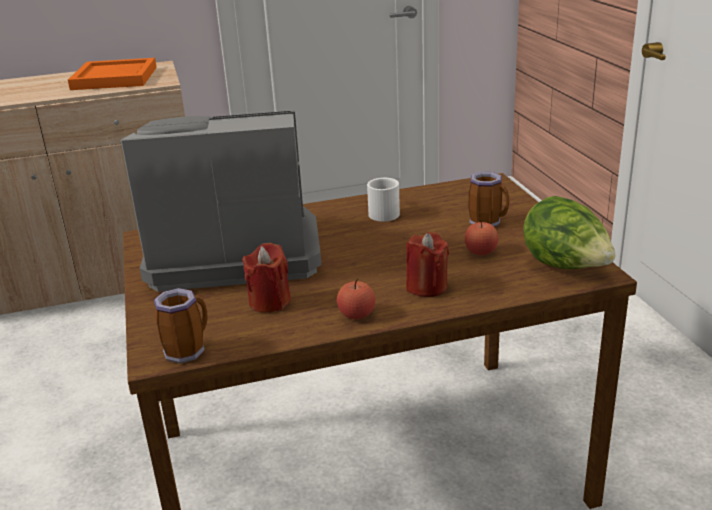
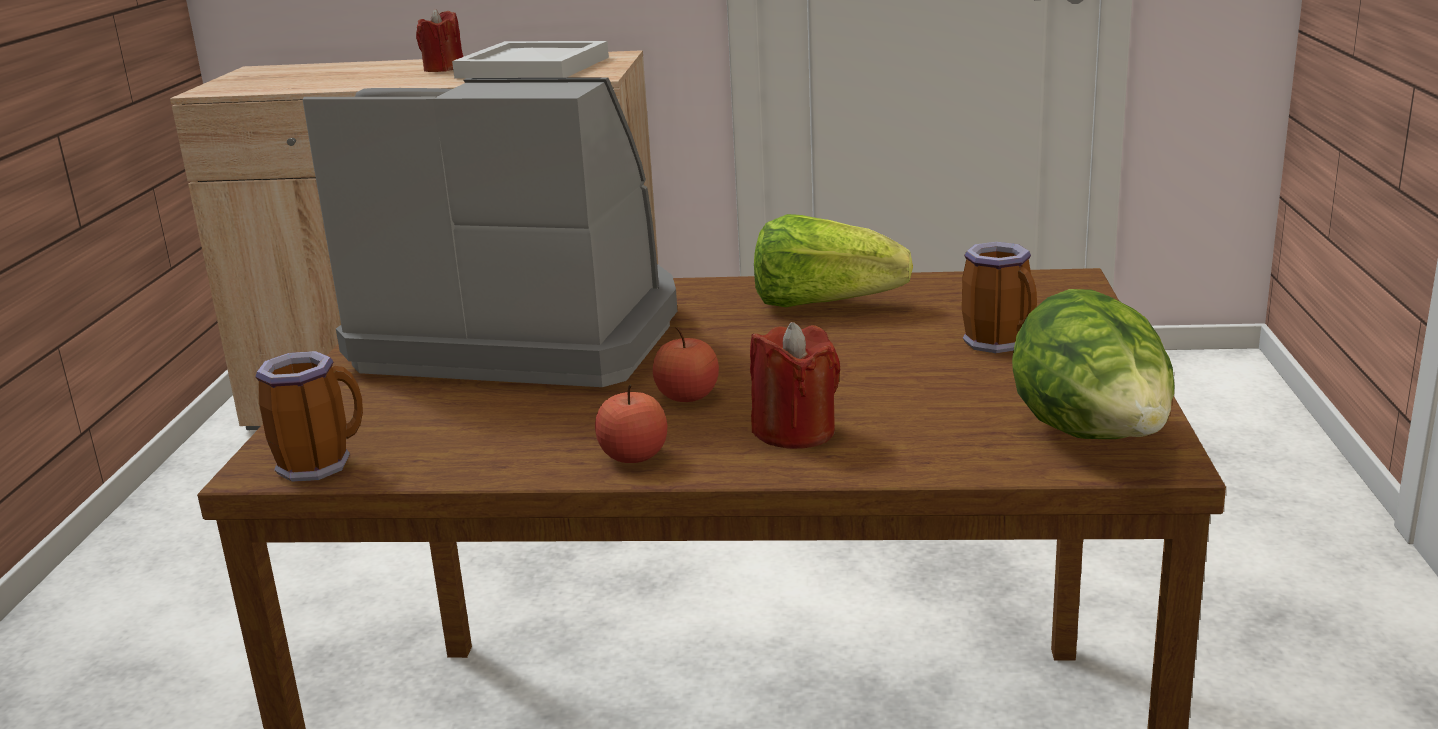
camera: 20 degrees right, 5 degrees down
orange tray [68,58,157,90] -> white tray [452,41,609,79]
red candle [242,243,291,313] -> red candle moved to [416,9,463,72]
white mug [367,178,400,222] -> lettuce [754,214,913,307]
apple [465,218,498,255] -> apple moved to [653,327,719,402]

